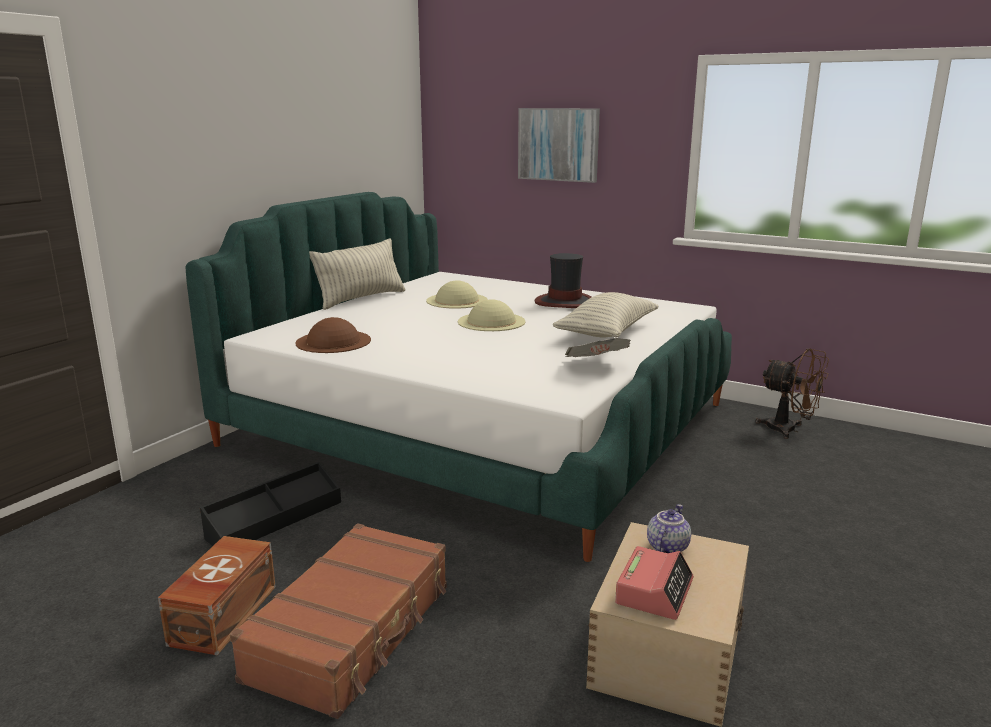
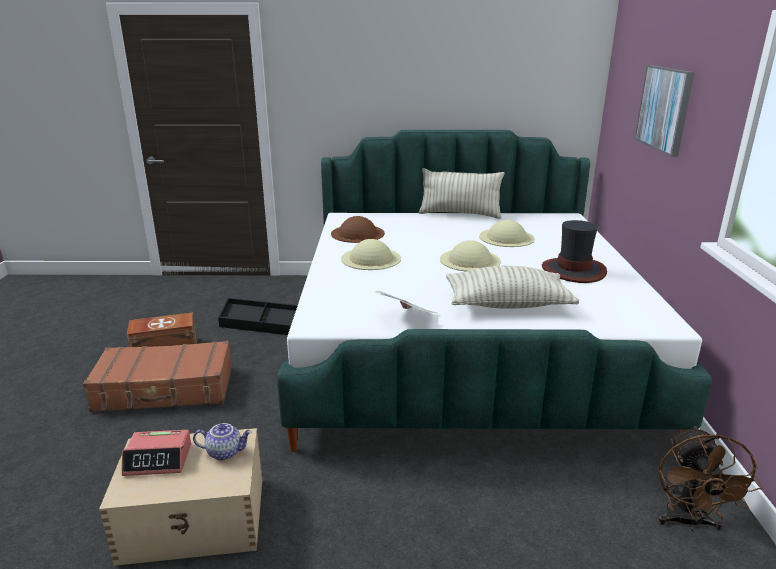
camera: 60 degrees right, 5 degrees up
none -> beige hat [341,239,401,270]

